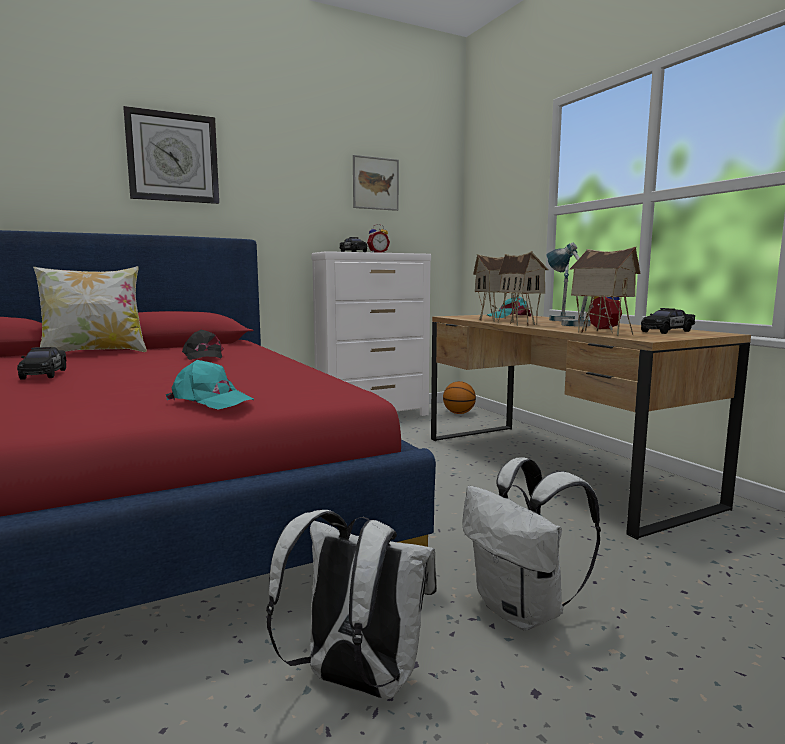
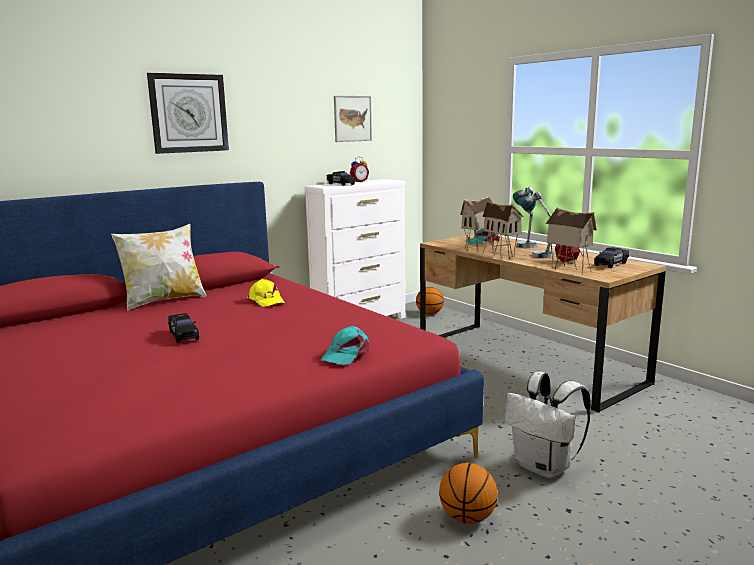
camera: 10 degrees left, 5 degrees up
turquoise cap [166,360,254,410] -> turquoise cap turned 105 degrees clockwise [321,326,369,365]
black cap [182,330,224,360] -> yellow cap [248,279,285,307]
white backpack [266,510,437,699] -> basketball [439,463,498,524]

